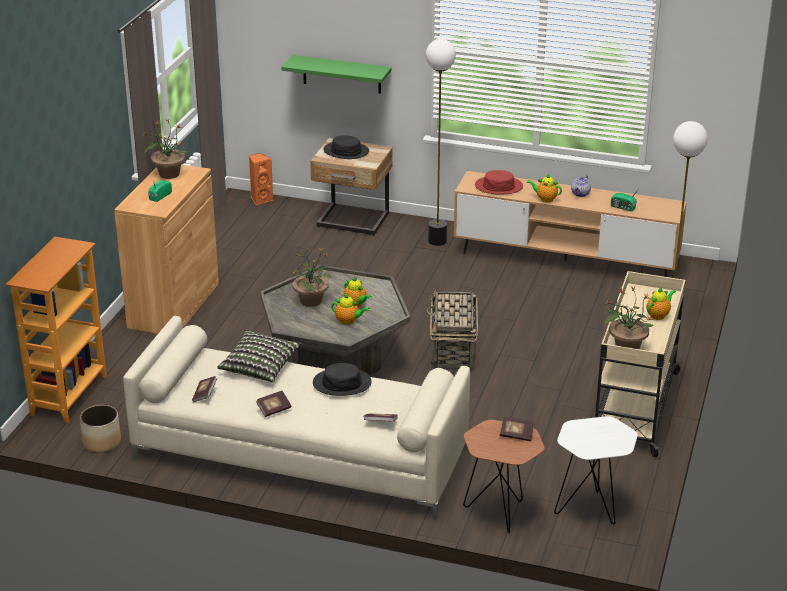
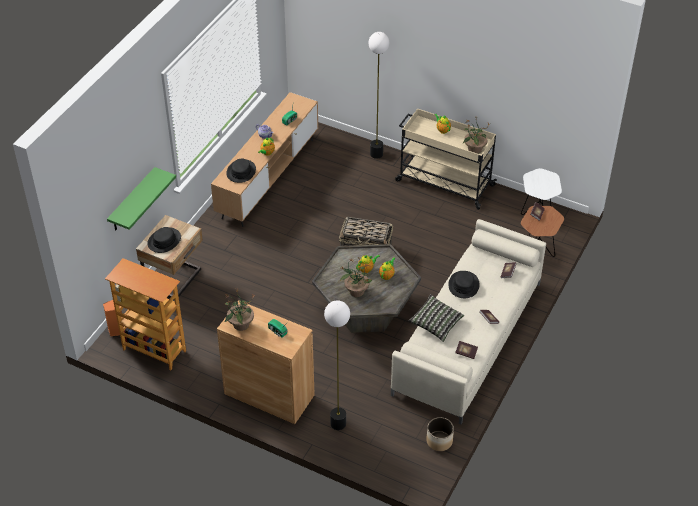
camera: 80 degrees left, 15 degrees up
bookcase [6,237,107,423] -> bookcase moved to [105,258,186,370]
floor lamp [426,39,456,246] -> floor lamp moved to [324,300,350,430]
red hat [475,170,523,195] -> black hat [226,159,256,183]

